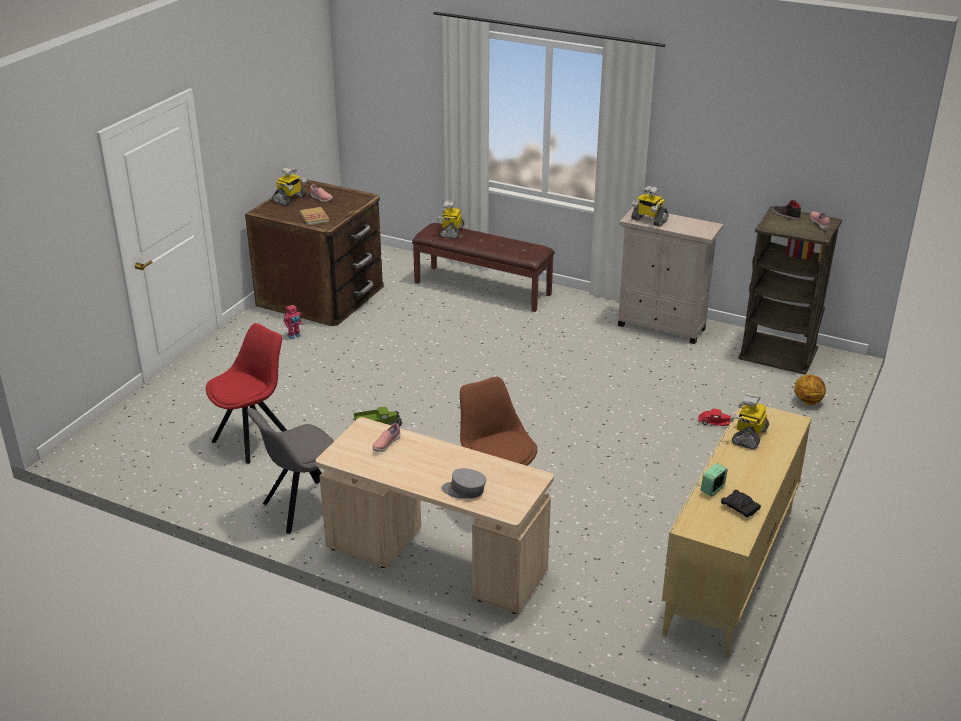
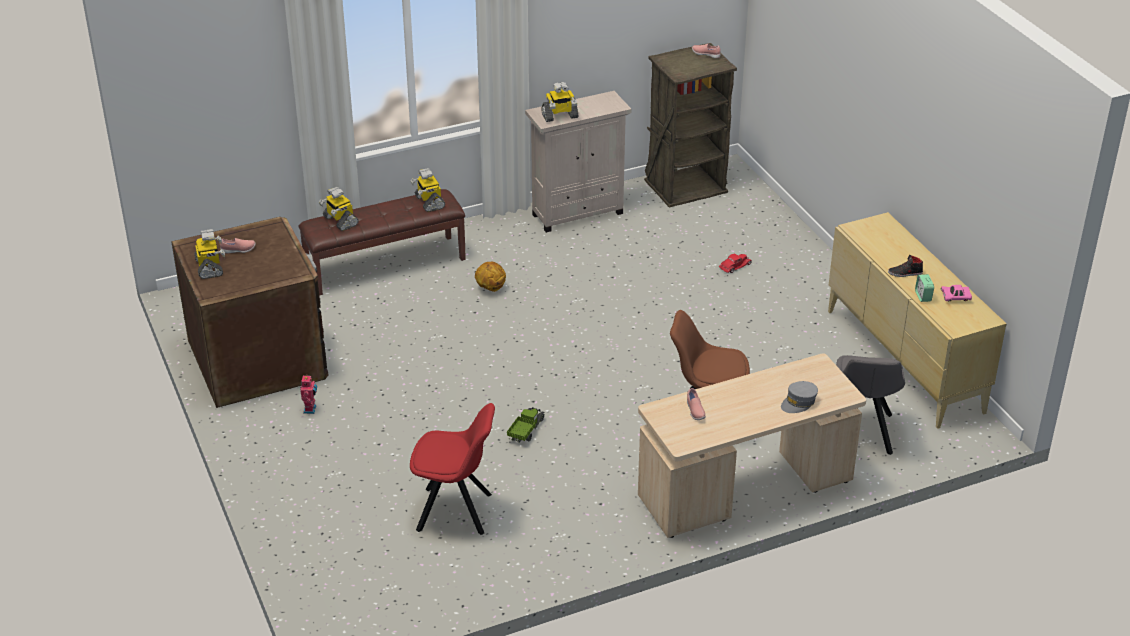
camera: 50 degrees left, 5 degrees up
red chair [206,323,287,464] -> red chair turned 105 degrees clockwise [410,403,495,535]
grey chair [247,408,334,534] -> grey chair moved to [836,355,905,455]
book [300,207,330,225] -> none
black toy car [721,490,761,517] -> pink toy car [941,285,972,301]
toy robot [730,393,769,449] -> toy robot moved to [411,168,445,212]
black shoe [772,200,801,220] -> black shoe moved to [888,255,923,277]
basketball [794,375,826,405] -> basketball moved to [475,262,506,292]

